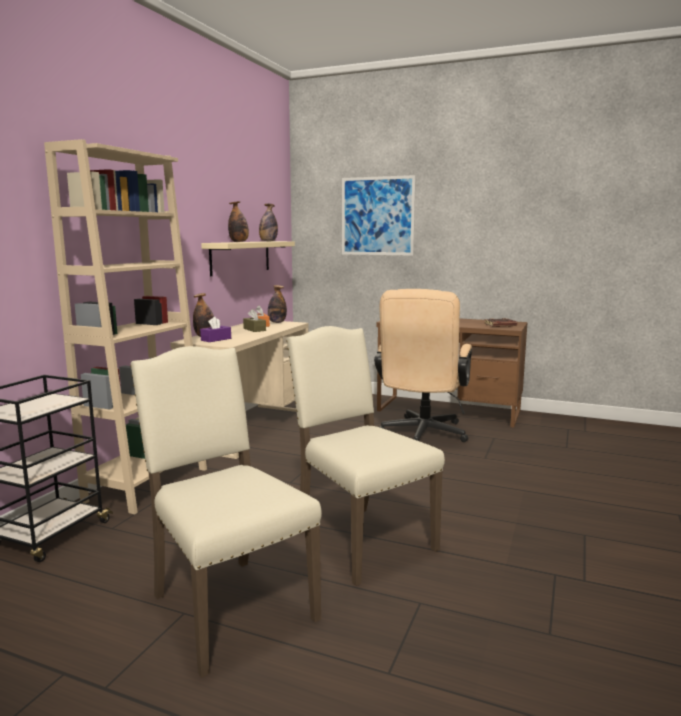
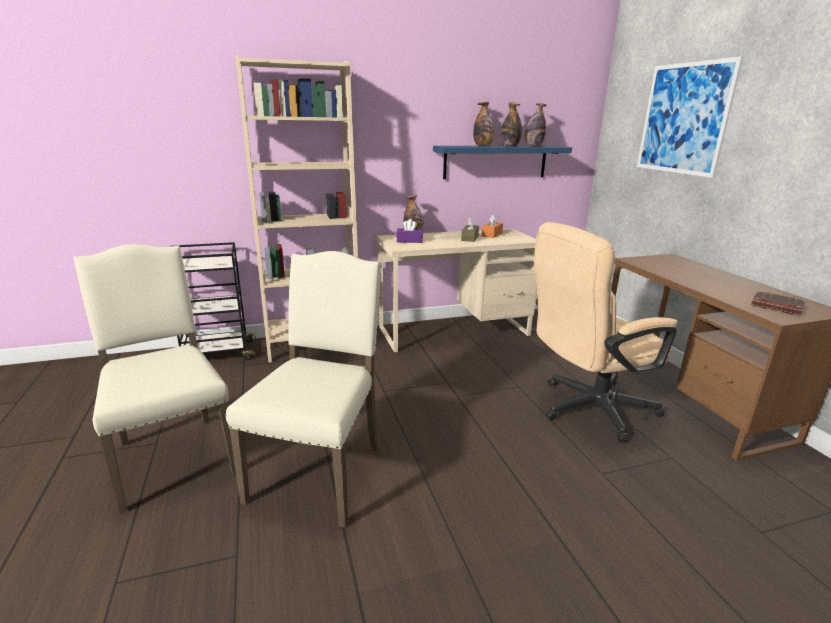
camera: 50 degrees right, 10 degrees up
beige chair [130,346,322,678] -> beige chair turned 45 degrees counterclockwise [74,244,236,514]
beige shelf [201,241,295,276] -> blue shelf [433,146,572,179]
bottle [268,285,287,323] -> bottle moved to [501,102,522,146]

